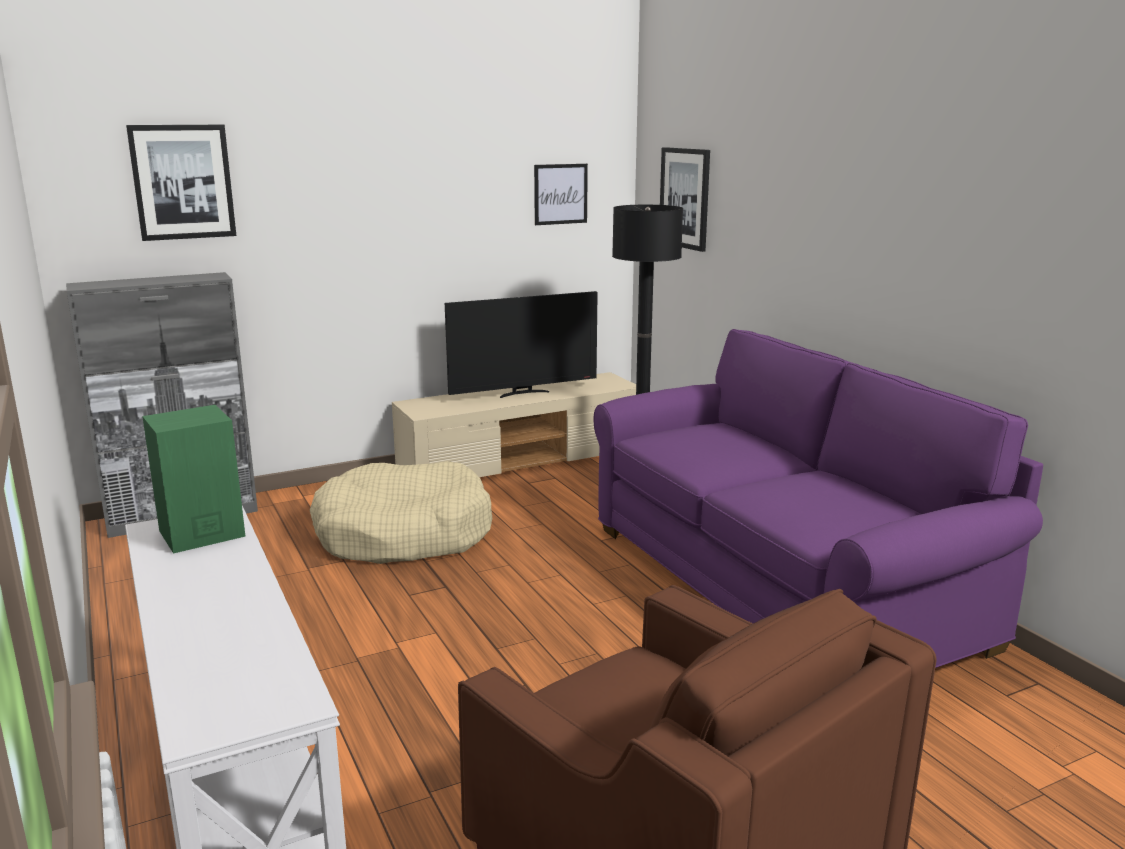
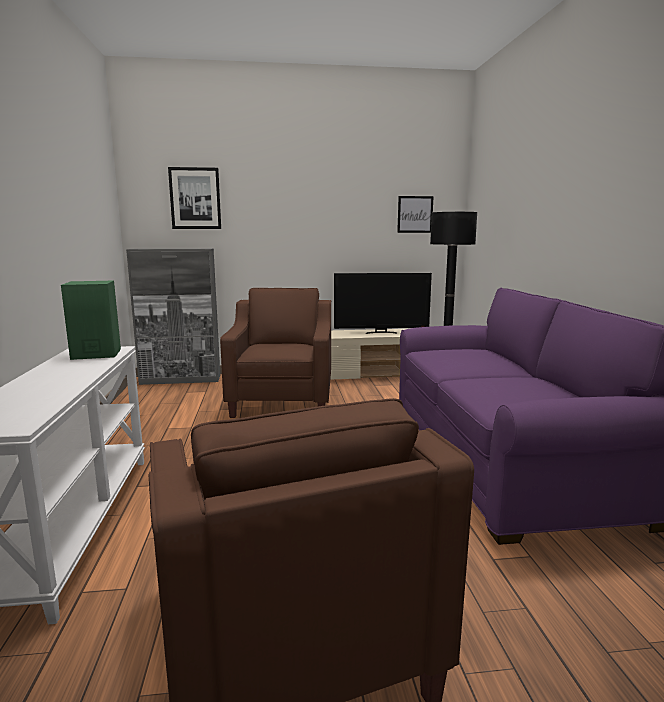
camera: 20 degrees right, 5 degrees down
beige dog bed [310,461,492,564] -> brown armchair [220,288,331,418]
picture [660,147,710,252] -> none

